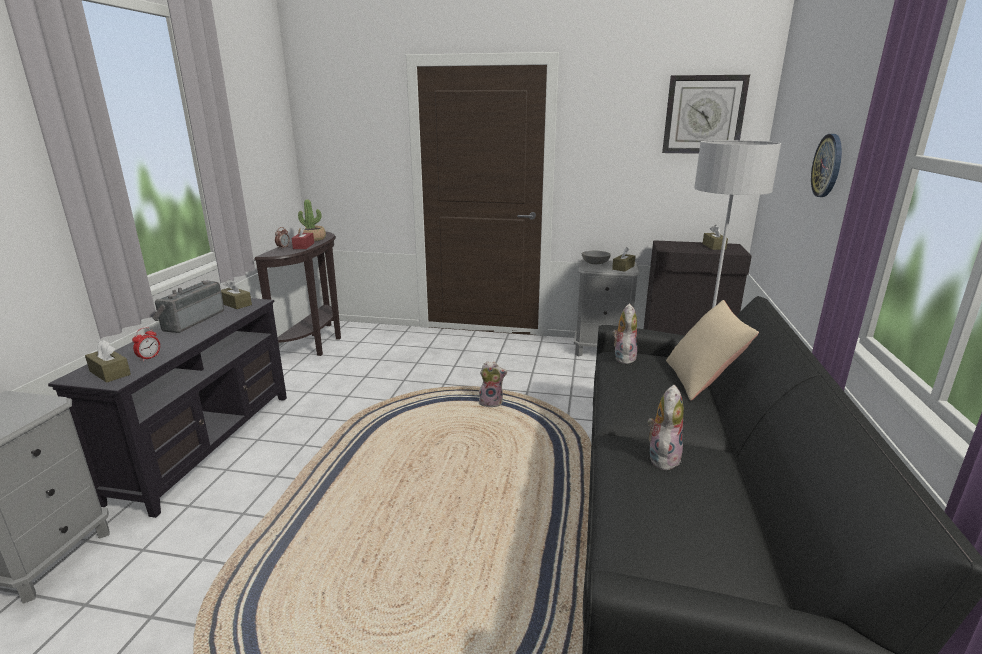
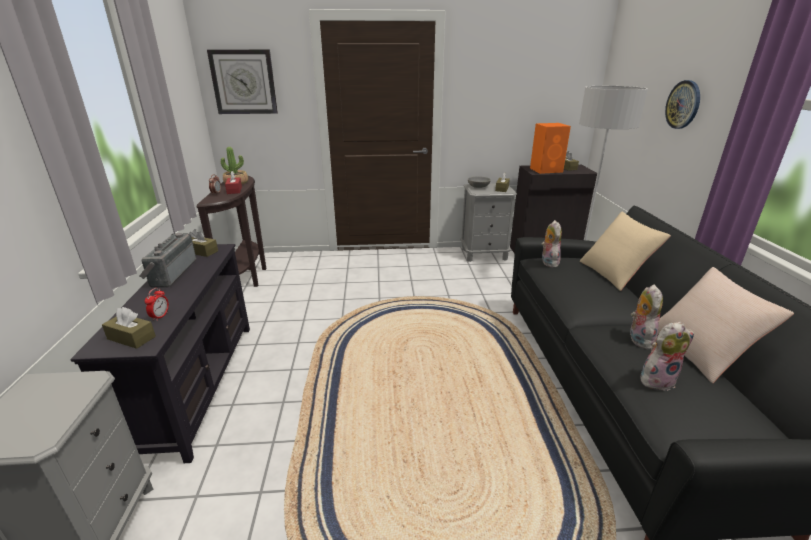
camera: 15 degrees left, 5 degrees up
plush toy [479,361,507,407] -> plush toy moved to [640,322,694,391]
wall clock [662,75,750,154] -> wall clock moved to [207,49,278,114]
none -> orange speaker [530,123,571,174]
none -> beige pillow [658,267,794,383]

